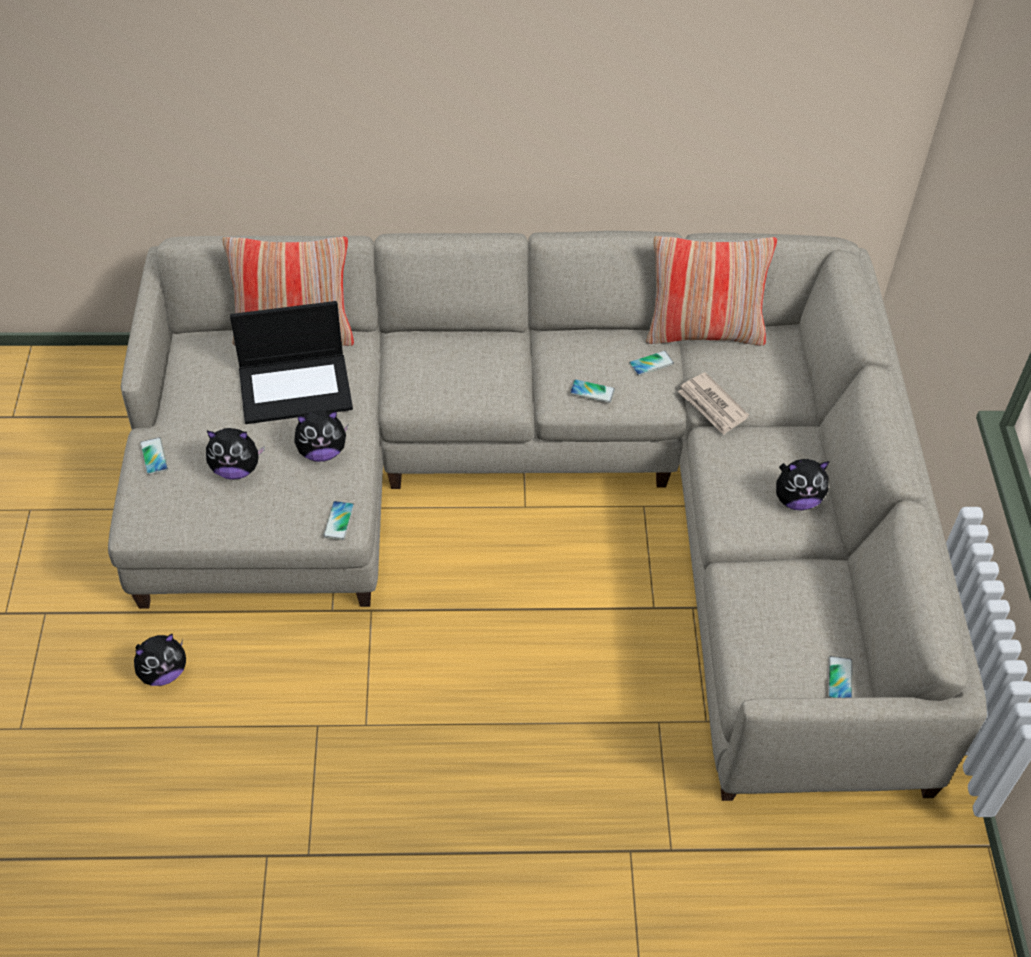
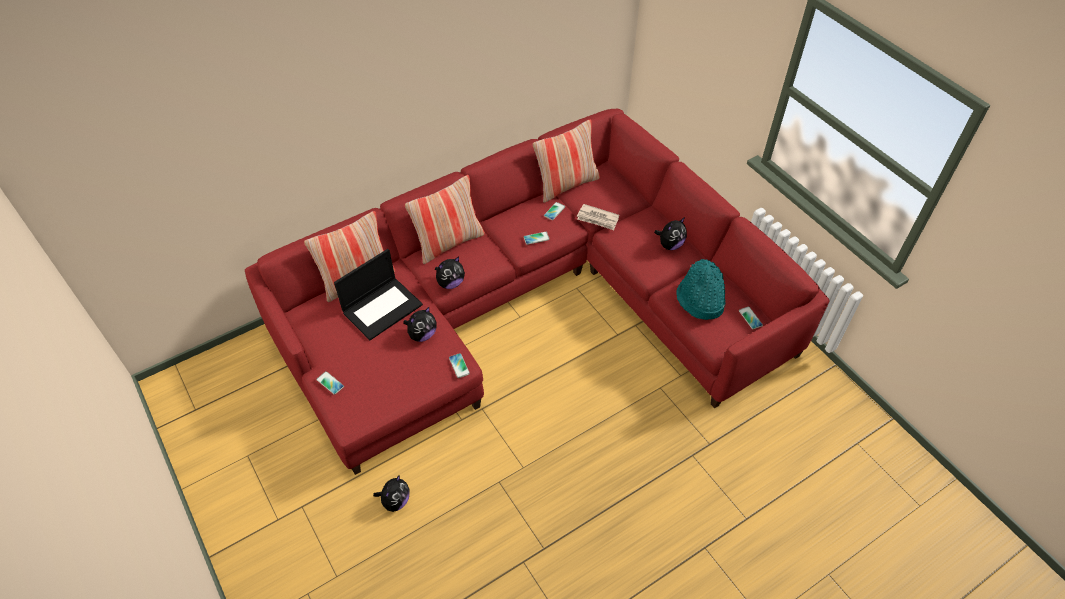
camera: 30 degrees left, 0 degrees up
beige sofa [108,231,987,801] -> red sofa [245,109,830,475]
plush toy [206,428,265,480] -> plush toy moved to [435,257,465,289]
none -> pillow [405,175,485,264]
none -> turquoise hat [676,259,725,320]

